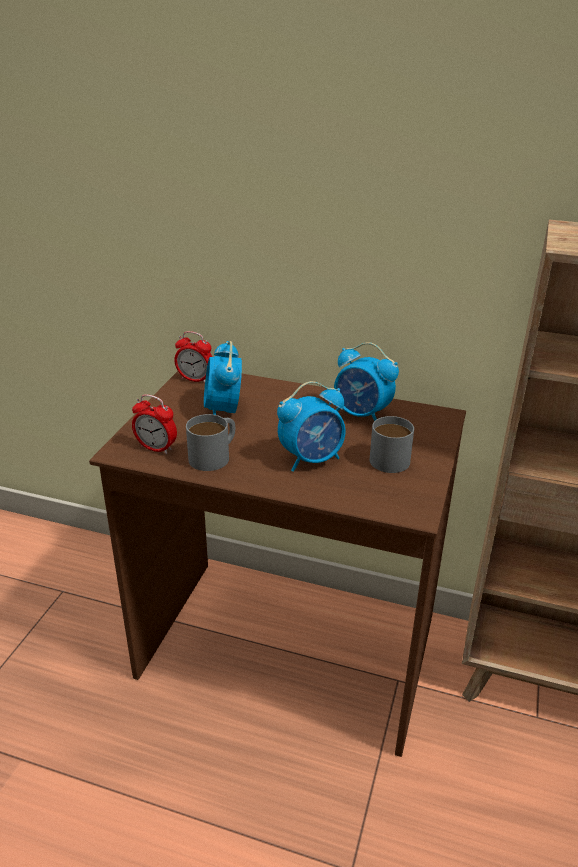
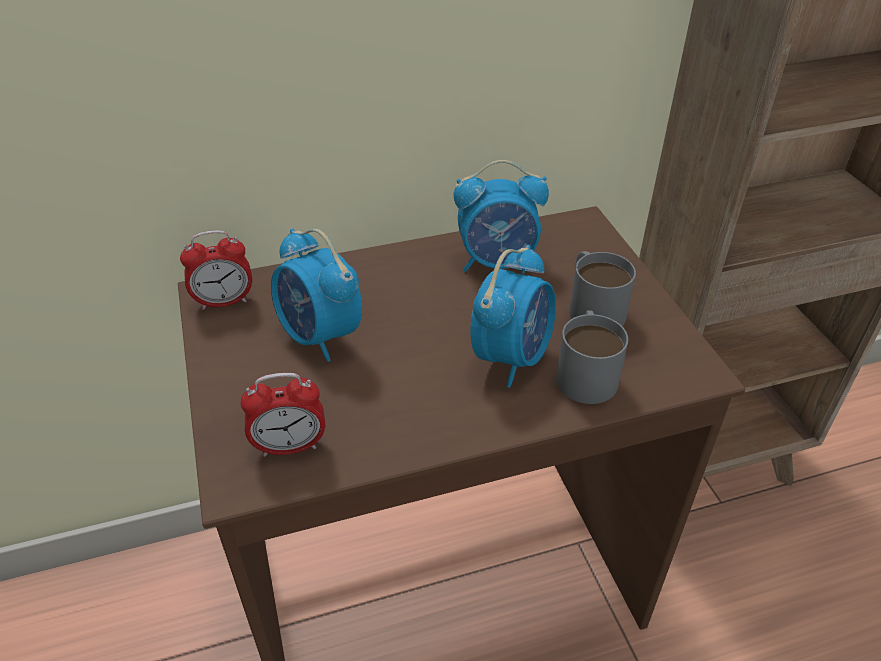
camera: 35 degrees left, 10 degrees up
grey mug [186,414,235,471] -> grey mug moved to [556,310,628,404]

